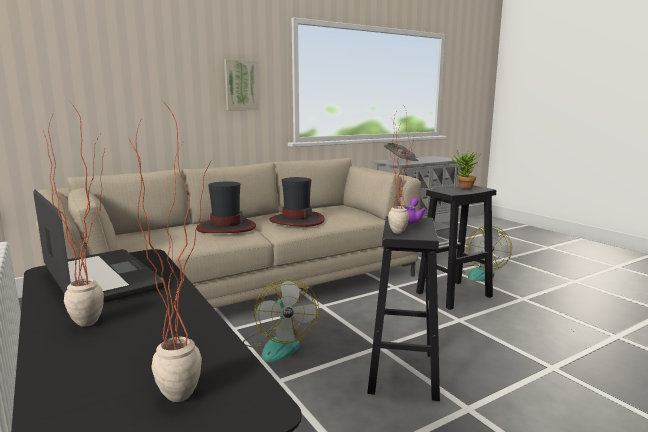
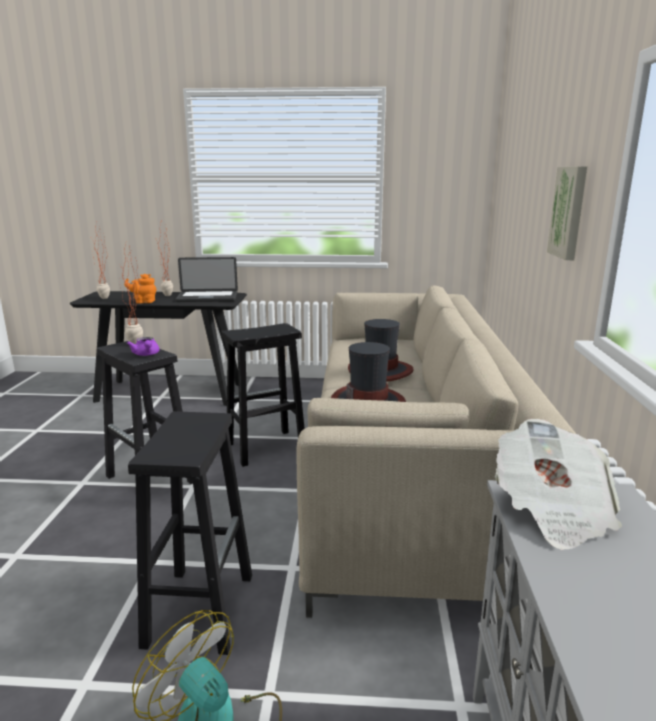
camera: 125 degrees right, 5 degrees up
fan [243,279,319,362] -> black stool [221,323,305,467]
potted plant [451,150,481,189] -> none
none -> orange teapot [124,274,157,304]

